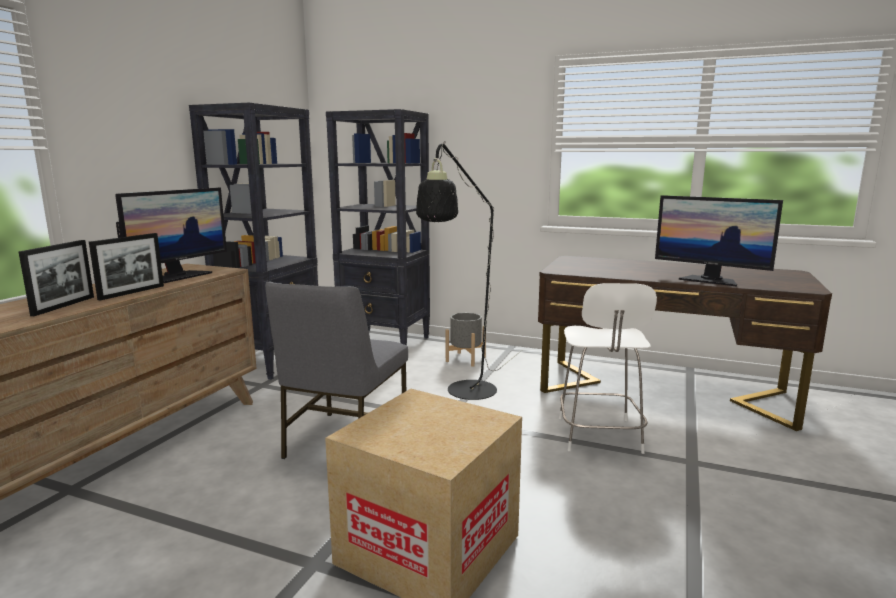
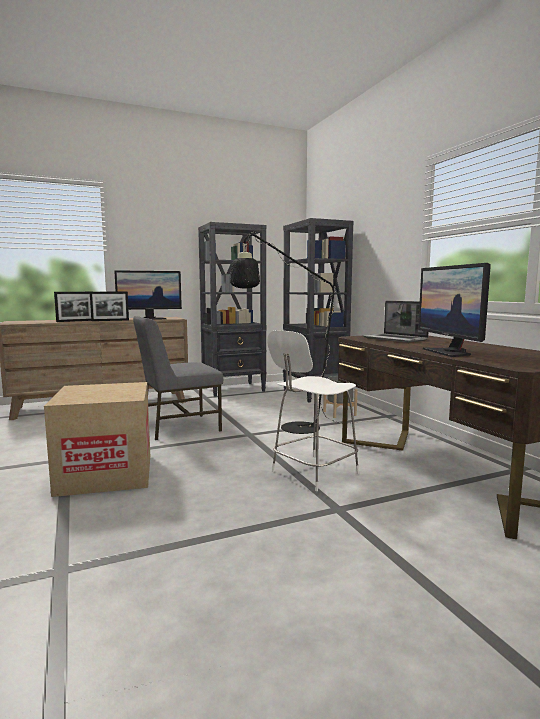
camera: 45 degrees right, 5 degrees down
none -> laptop [363,301,429,343]

